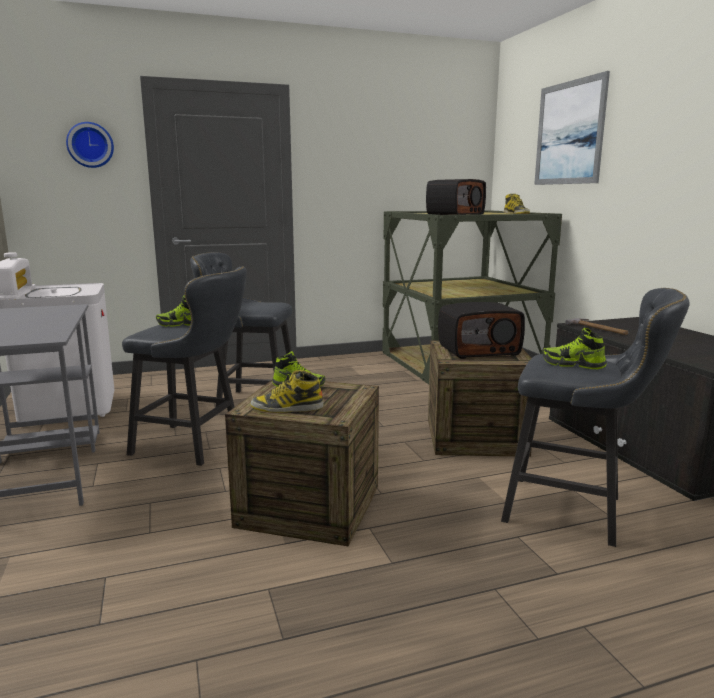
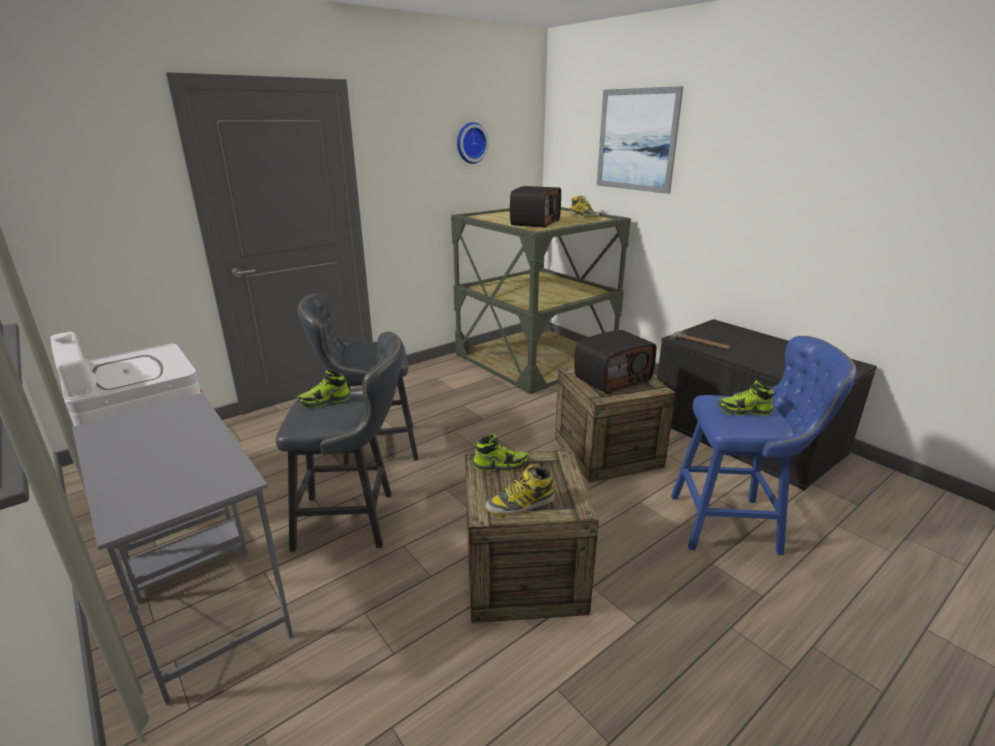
camera: 20 degrees left, 10 degrees up
wall clock [66,122,114,168] -> wall clock moved to [457,122,489,164]
grey stool [501,288,690,547] -> blue stool [671,336,856,555]

